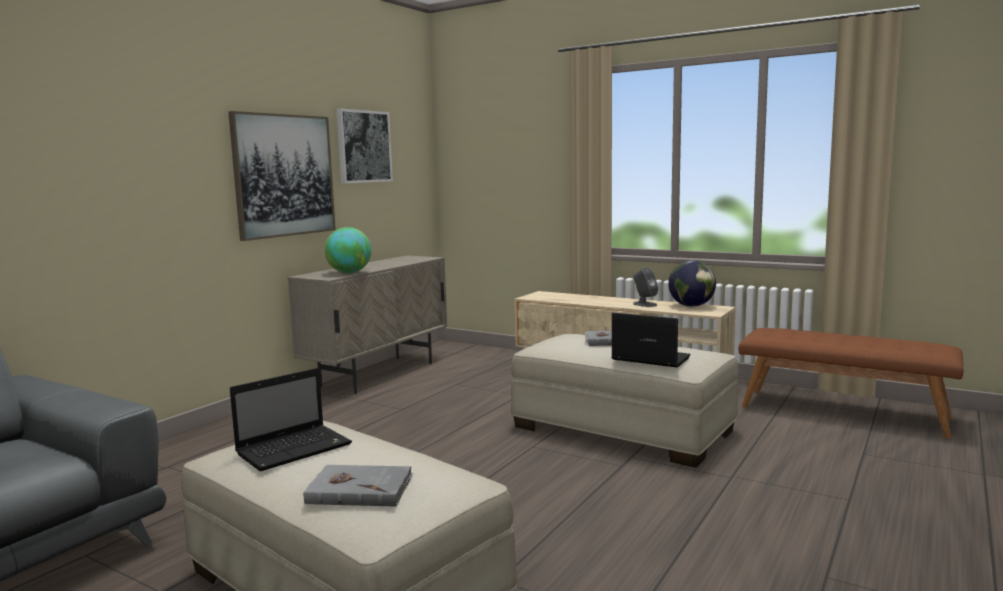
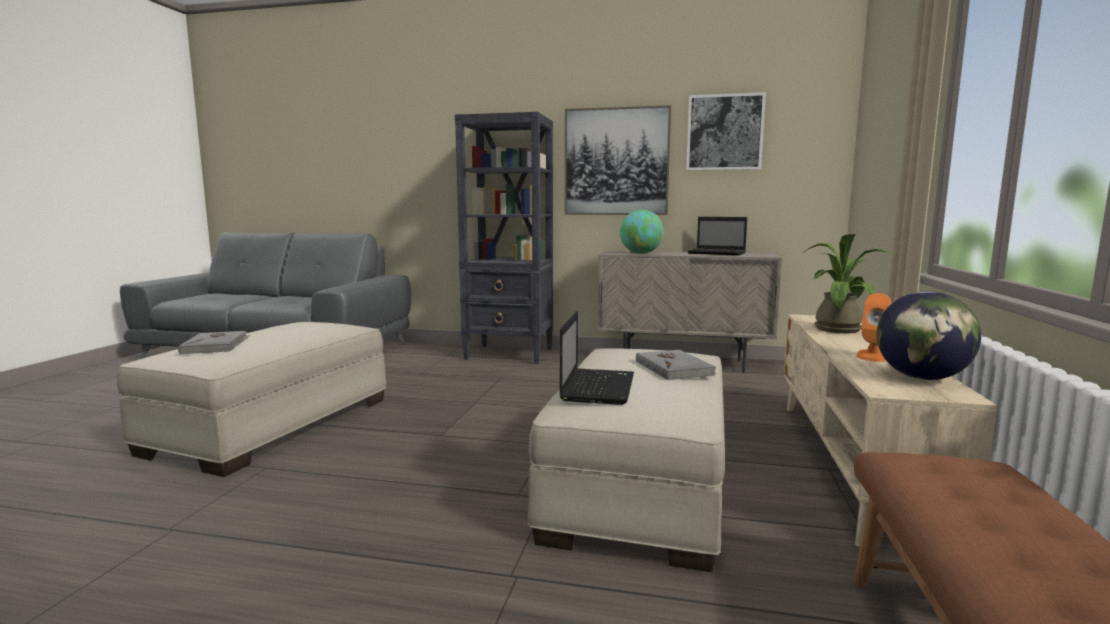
camera: 70 degrees right, 0 degrees up
laptop [230,368,352,471] -> laptop moved to [688,217,747,256]
grey speaker [633,267,658,307] -> orange speaker [857,293,892,362]
none -> black bookcase [455,112,553,364]
none -> potted plant [804,234,897,333]

